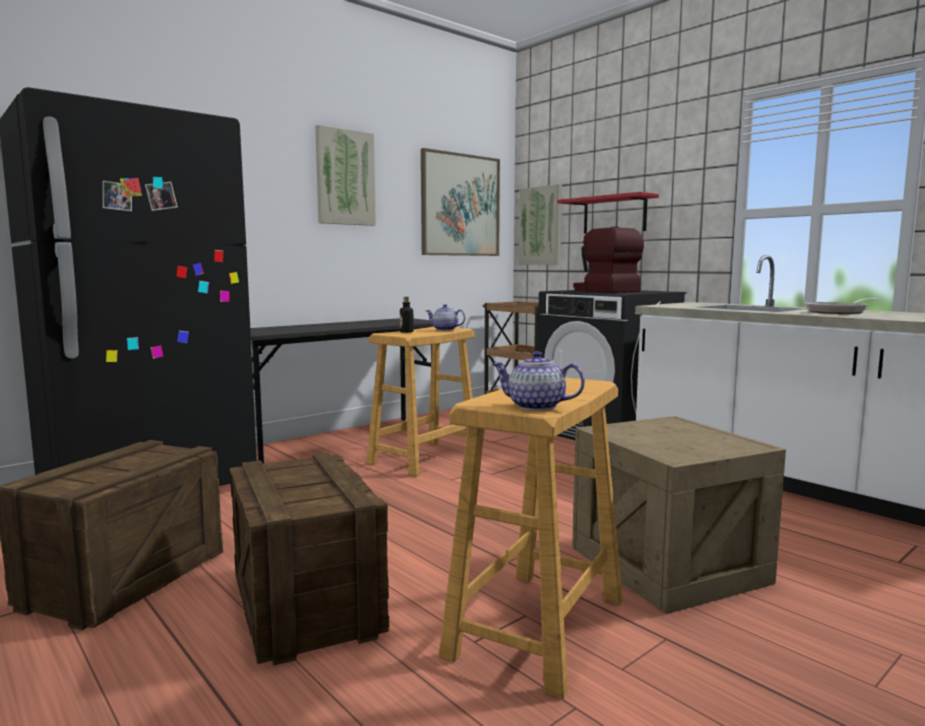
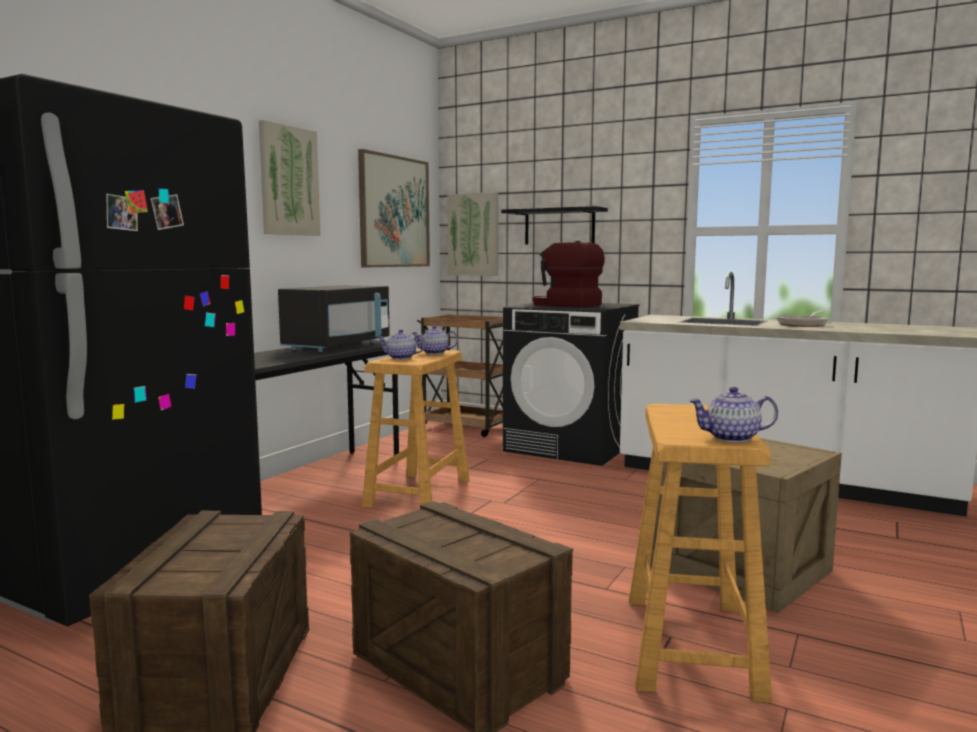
camera: 20 degrees left, 0 degrees up
bottle [400,297,414,333] -> teapot [377,329,426,359]
red shelf [557,192,659,234] -> black shelf [501,206,608,245]
none -> black microwave [278,285,390,352]

